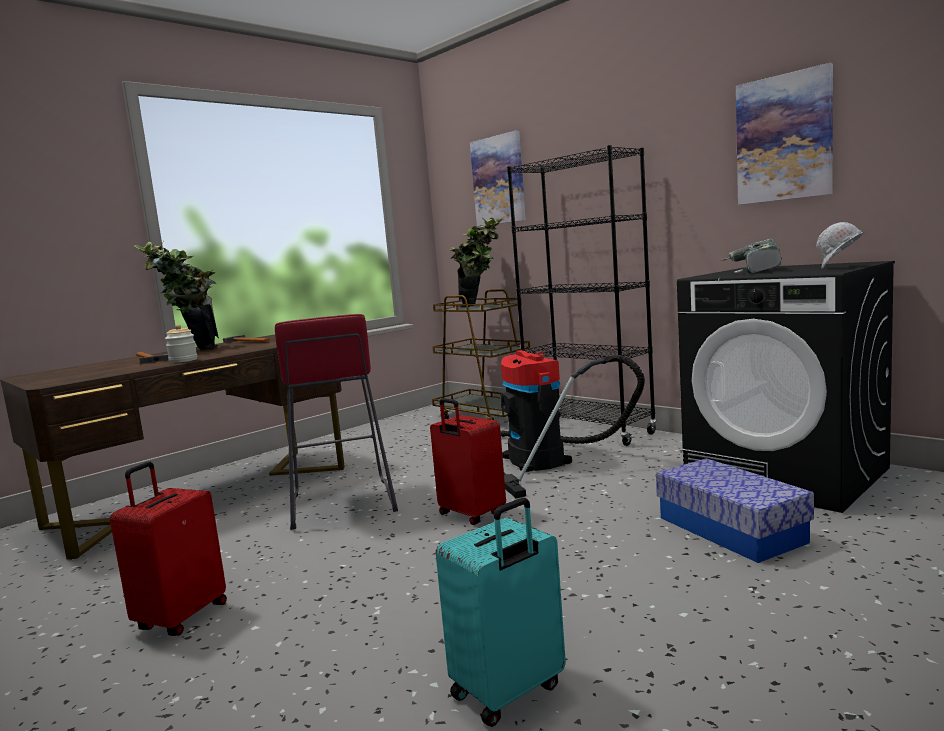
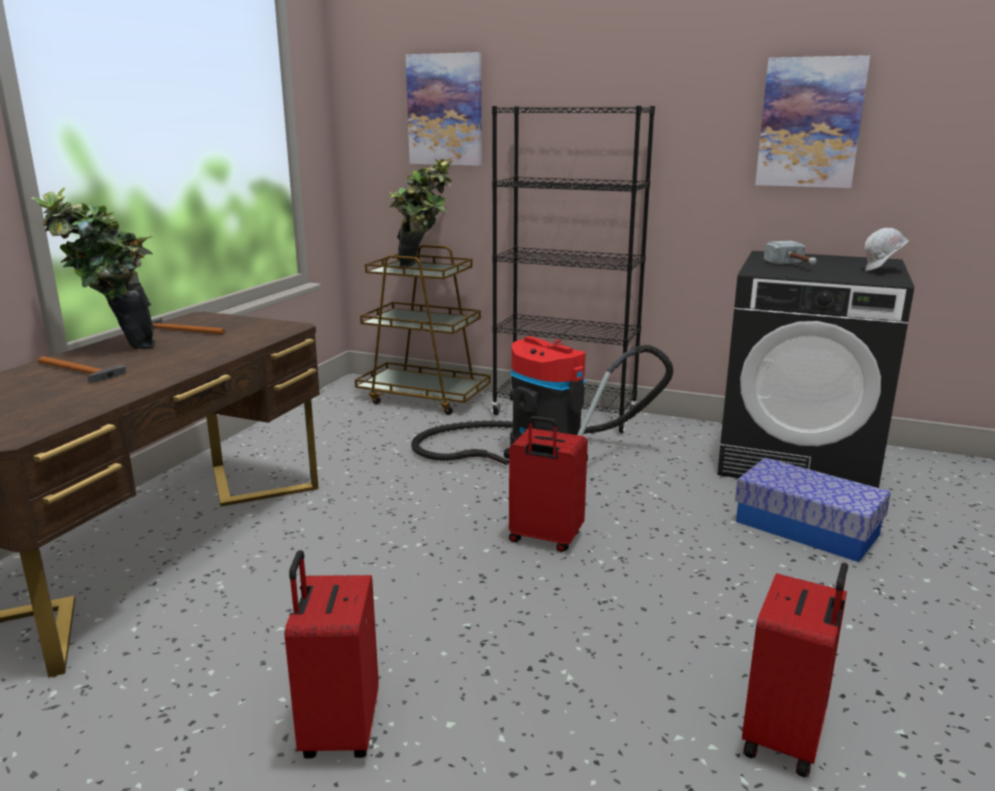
camera: 25 degrees left, 10 degrees up
jar [165,324,197,363] -> none
red stool [275,314,398,530] -> none
turquoise suitcase [436,498,566,727] -> red suitcase [742,563,848,778]
power drill [720,238,782,274] -> hammer [764,241,817,265]

